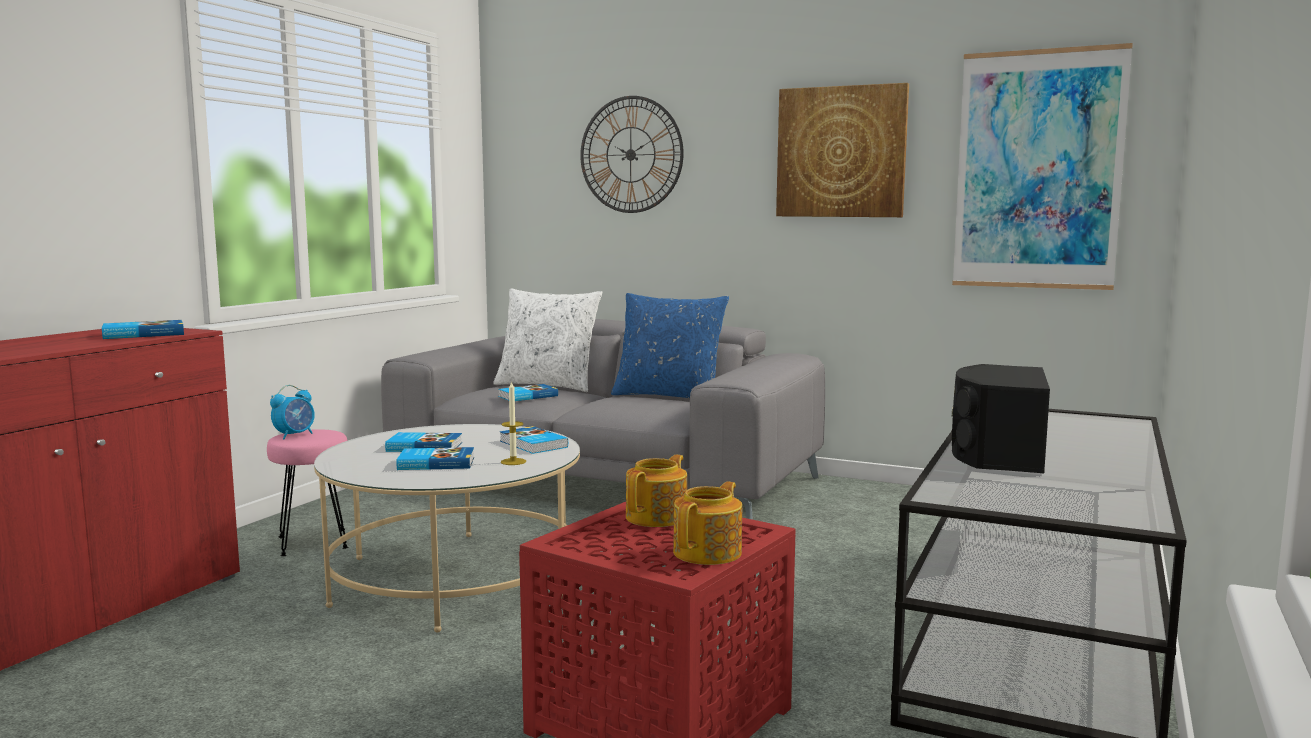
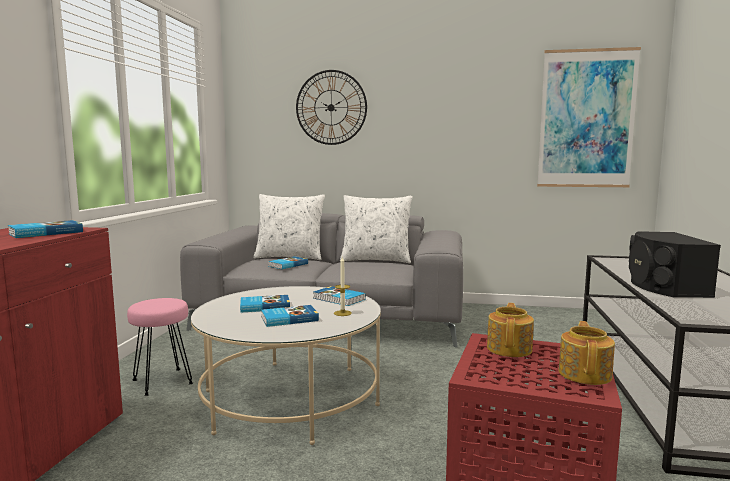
camera: 15 degrees left, 0 degrees up
alarm clock [270,385,315,439] -> none
blue pillow [611,293,729,398] -> white pillow [340,195,412,263]
picture [776,83,909,217] -> none

